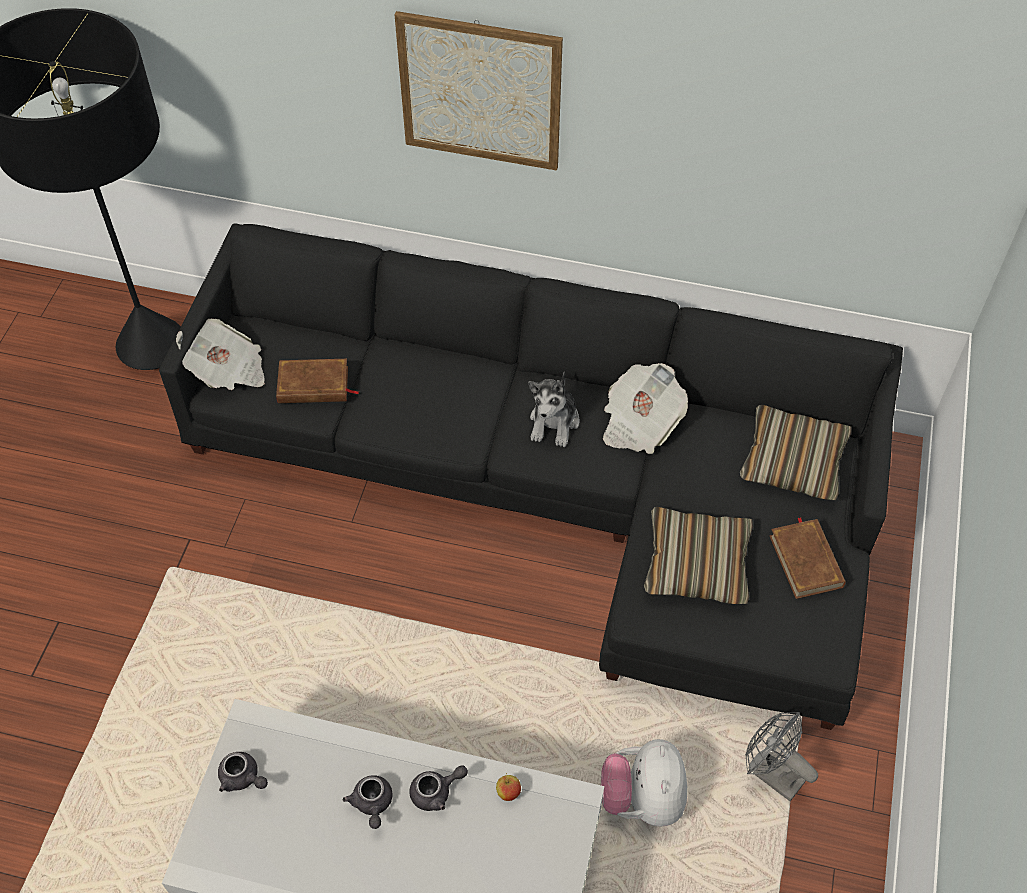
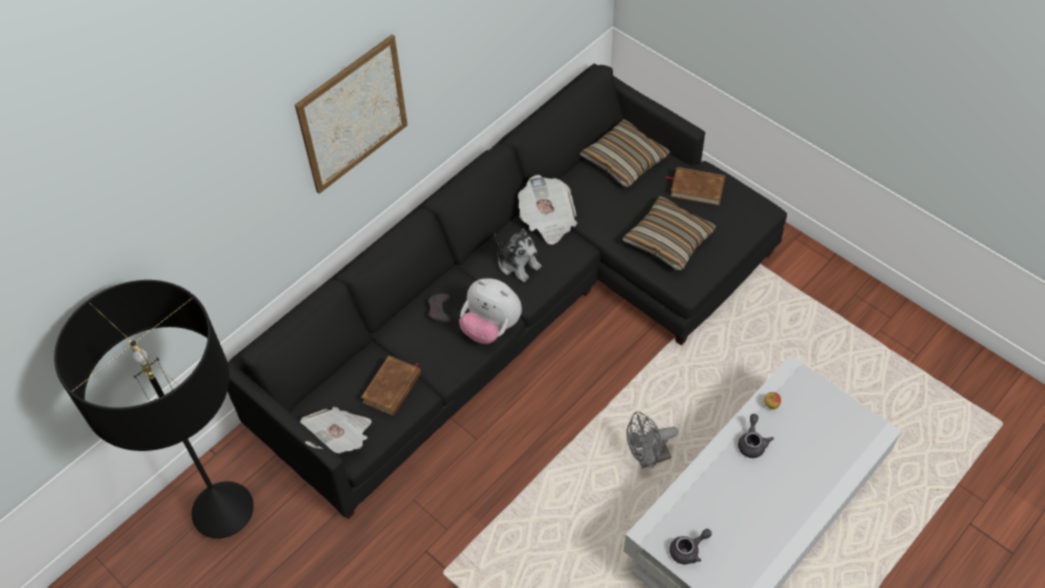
camera: 60 degrees left, 0 degrees up
grey teapot [343,775,393,829] -> none
plush toy [601,739,687,827] -> plush toy moved to [459,278,522,344]
grey fan [745,712,818,801] -> grey fan moved to [627,412,678,468]
none -> grey game controller [428,293,451,324]

